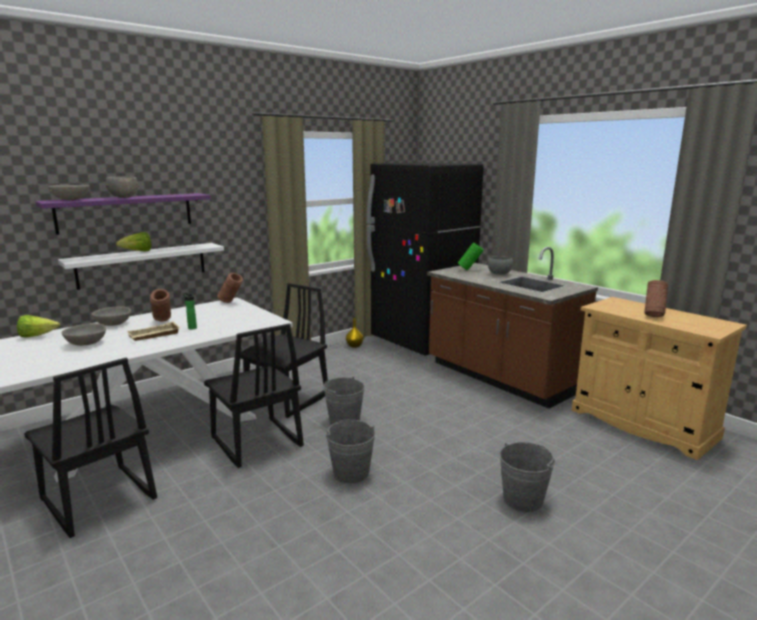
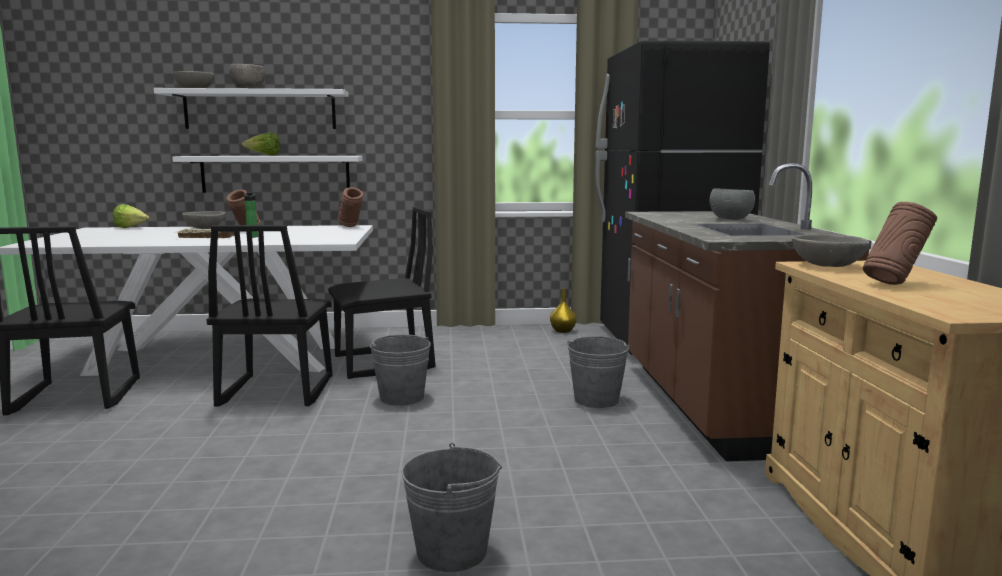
camera: 35 degrees right, 5 degrees down
purple shelf [35,193,211,235] -> white shelf [154,88,349,129]
grey bowl [61,323,106,346] -> grey bowl moved to [792,234,870,267]
grey bucket [326,420,375,483] -> grey bucket moved to [567,336,630,408]
green vase [458,243,484,270] -> none

